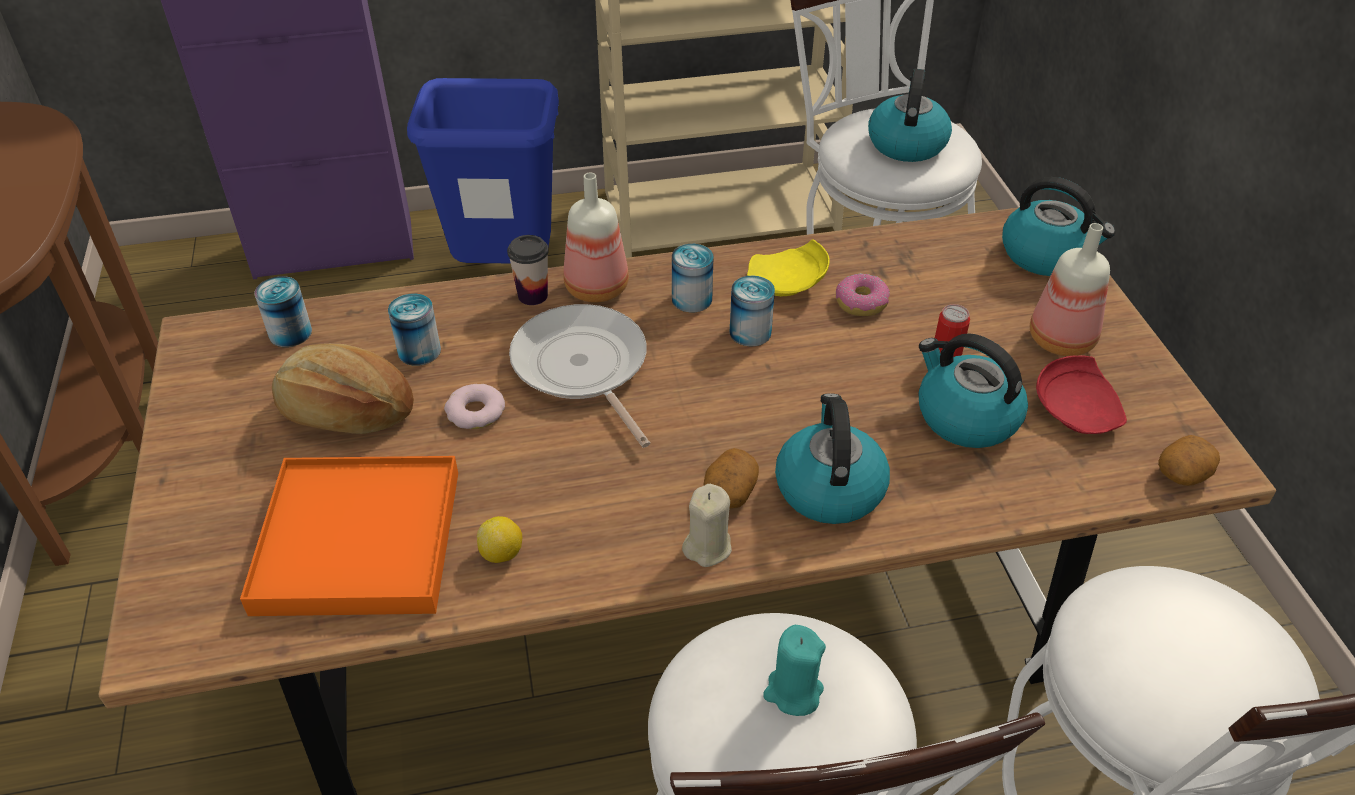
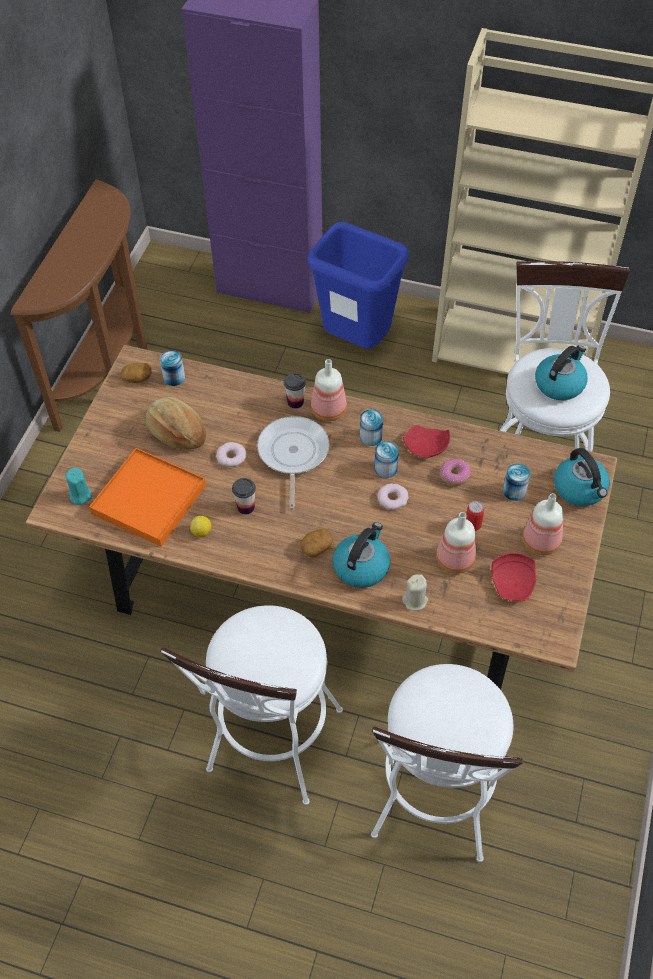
camera: 30 degrees right, 10 degrees up
can [388,294,441,366] -> can moved to [503,463,531,501]
beige candle [682,484,732,567] -> beige candle moved to [402,574,428,611]
yellow plate [747,239,830,296] -> red plate [403,425,450,458]
turquoise candle [763,625,826,716] -> turquoise candle moved to [65,468,92,505]
kettle [919,333,1028,448] -> bottle [436,512,476,574]
potato [1158,435,1220,486] -> potato moved to [121,363,152,383]
none -> cup [232,478,256,514]
none -> donut [377,484,409,510]

